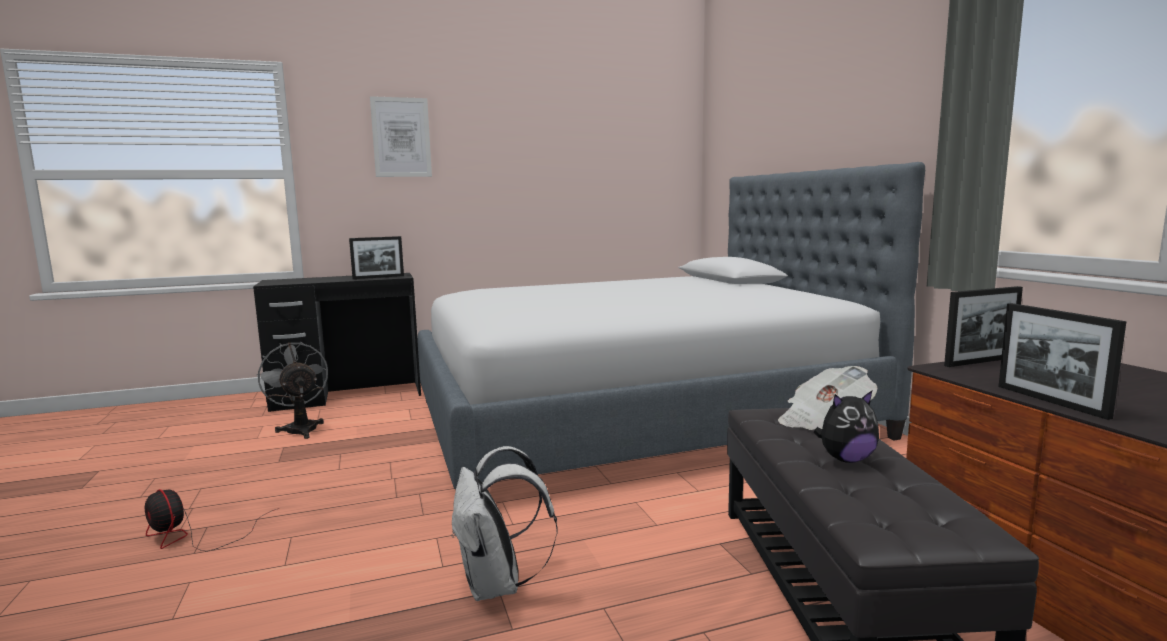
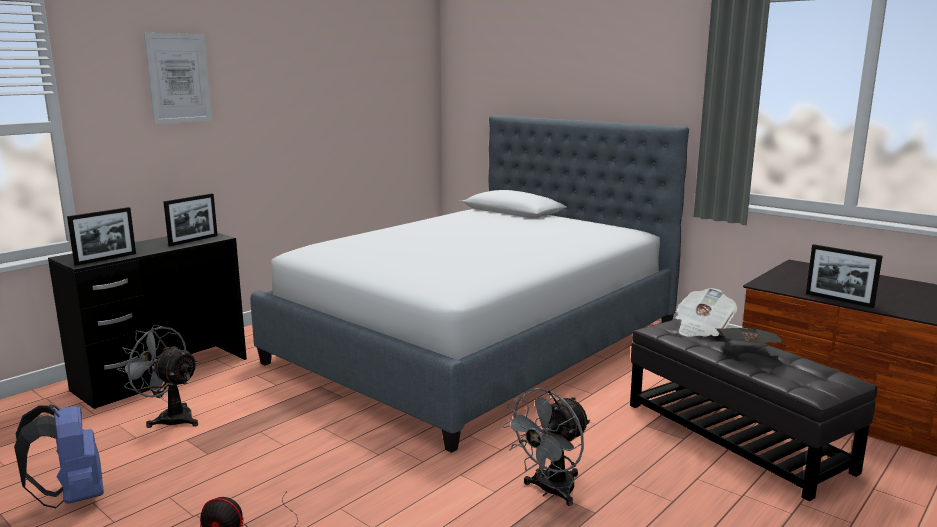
camera: 30 degrees left, 5 degrees up
white backpack [452,446,558,601] -> grey fan [502,388,590,506]
plush toy [814,391,879,463] -> newspaper [715,328,783,343]
picture frame [944,286,1023,367] -> picture frame moved to [67,207,136,266]
none -> blue backpack [14,404,104,508]

